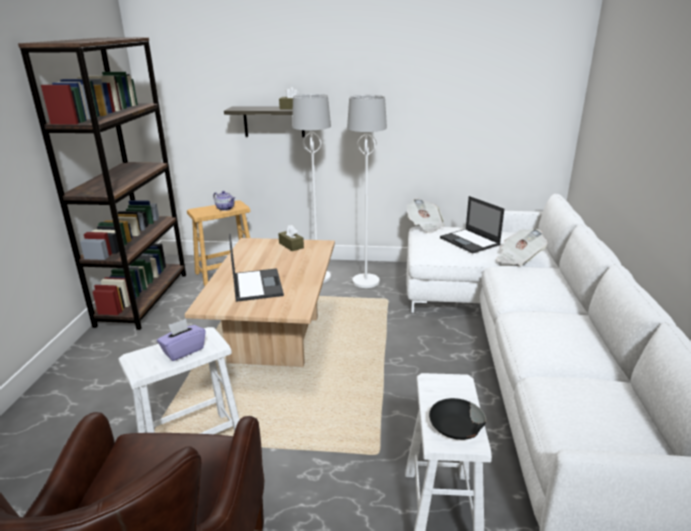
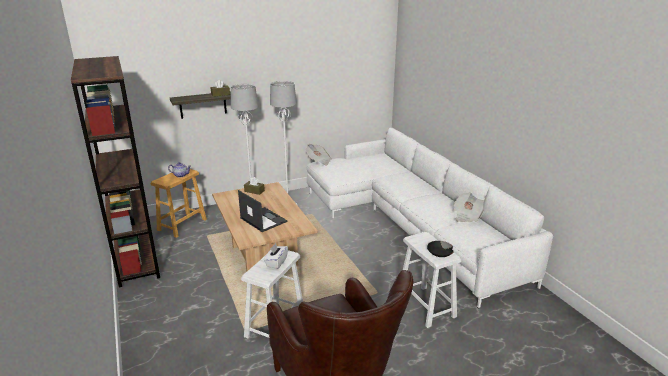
camera: 30 degrees left, 0 degrees up
purple tissue box [157,319,206,361] -> white tissue box [264,243,288,269]
laptop [440,196,504,253] -> none
newspaper [496,229,548,266] -> newspaper moved to [453,192,484,222]

